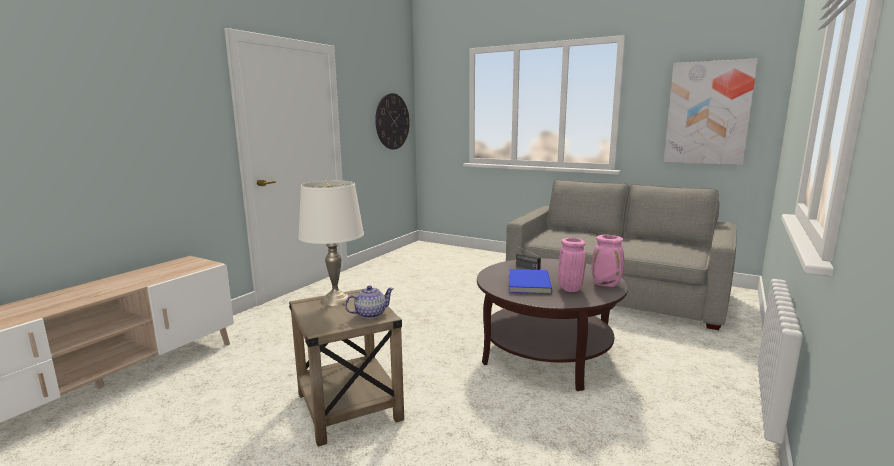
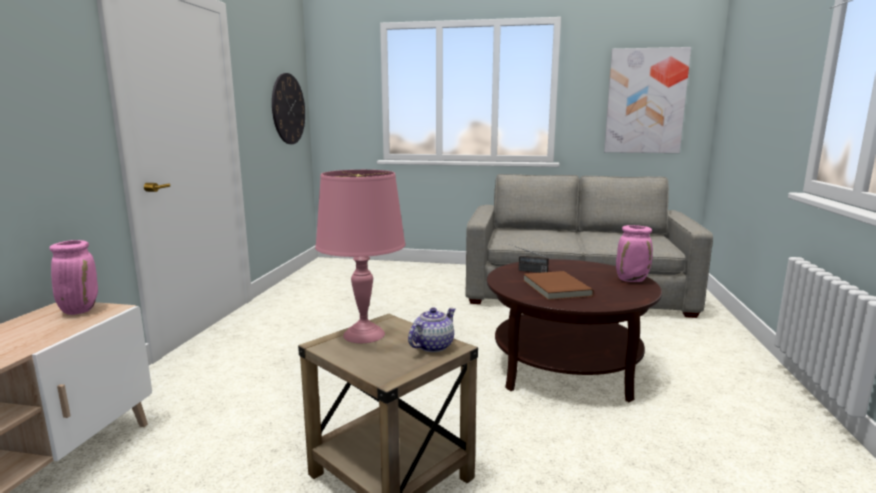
camera: 20 degrees left, 0 degrees up
white table lamp [298,181,364,306] -> pink table lamp [315,170,406,343]
blue book [509,269,552,294] -> brown book [523,271,594,300]
pink vase [558,238,587,292] -> pink vase moved to [49,240,98,315]

